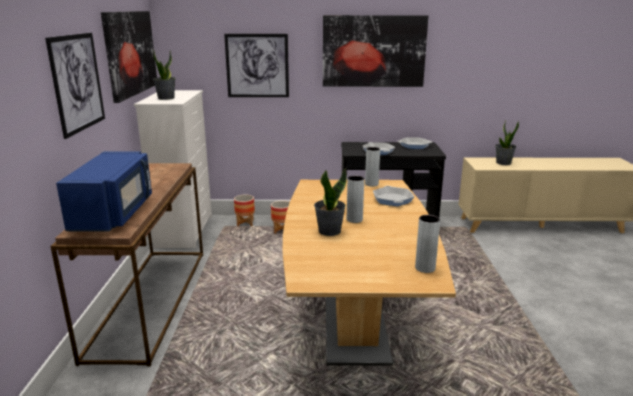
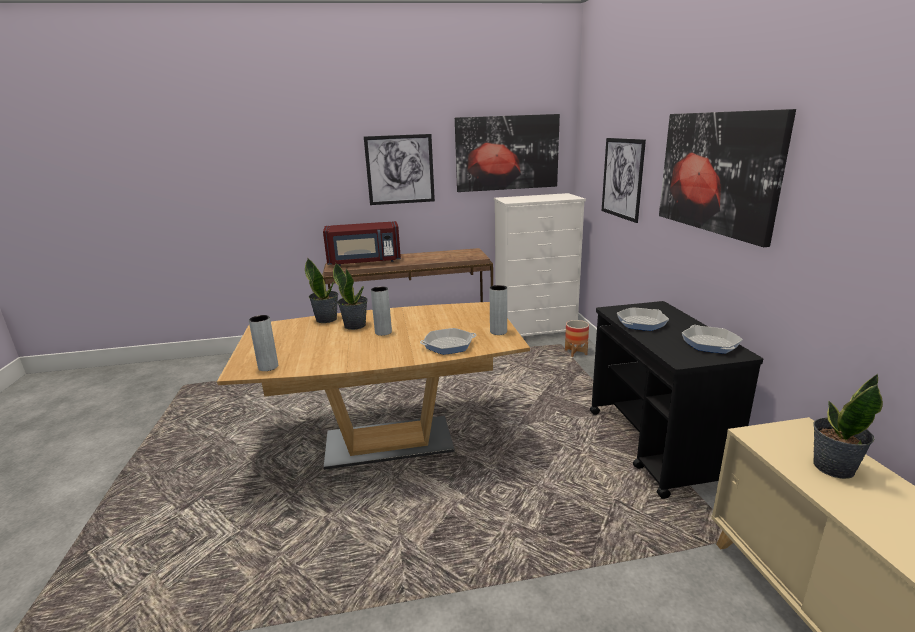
camera: 80 degrees right, 0 degrees up
blue microwave [56,151,152,232] -> red microwave [323,221,401,266]
potted plant [153,49,176,100] -> potted plant moved to [305,258,338,323]
planter [271,201,290,234] -> none

